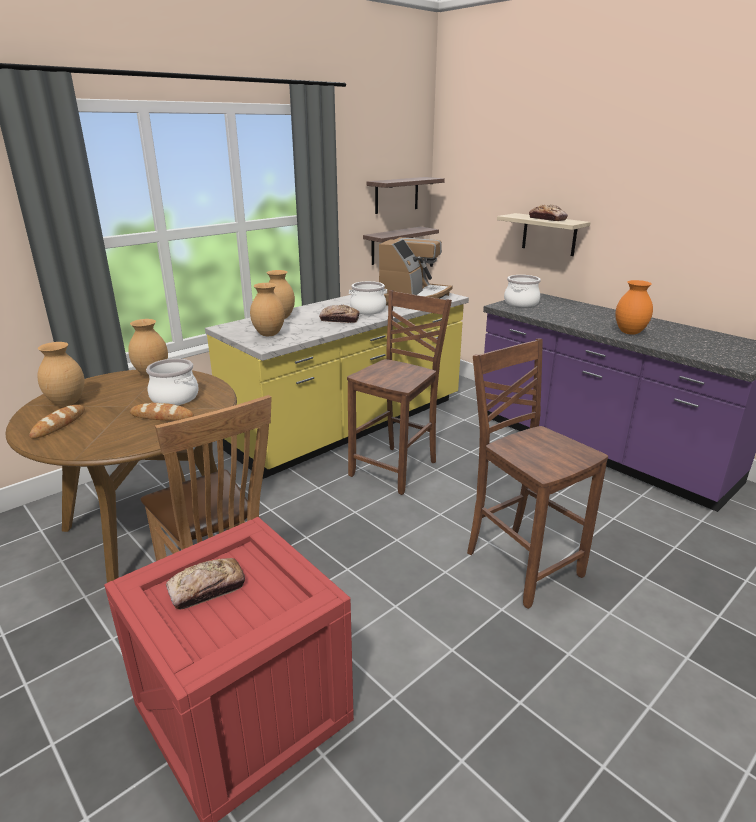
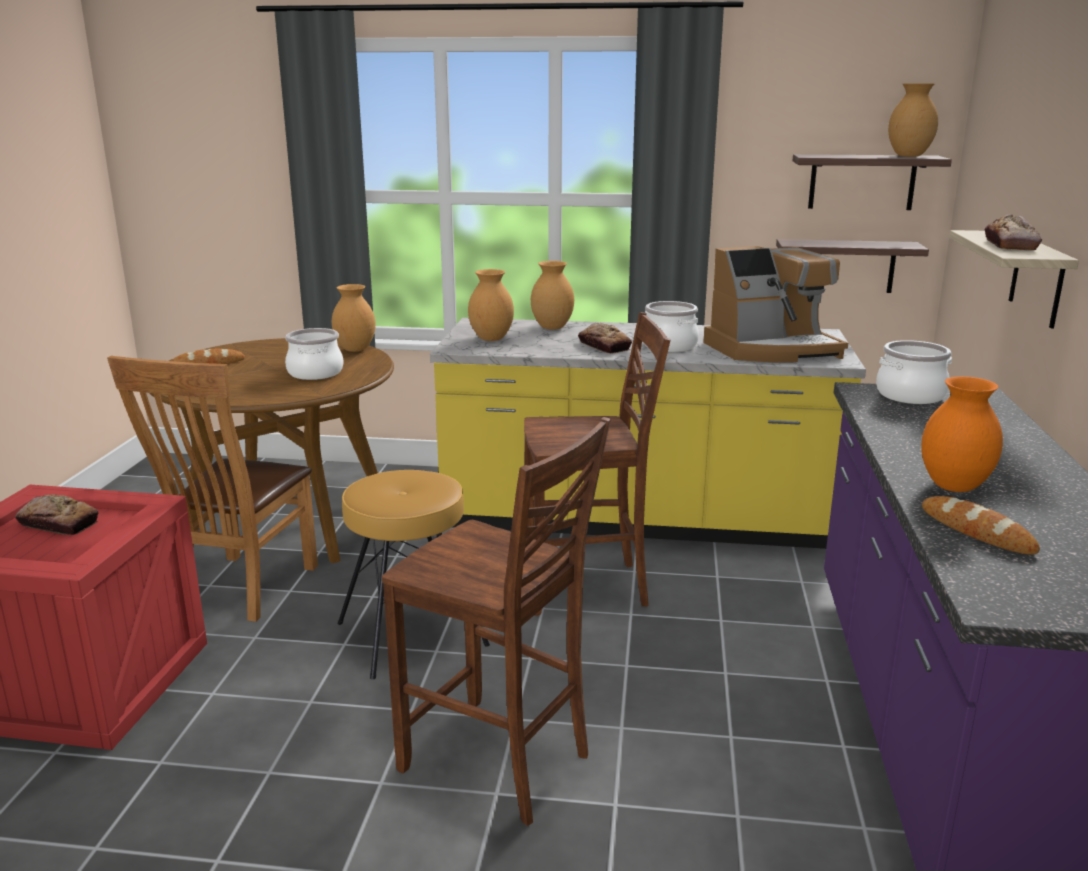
camera: 50 degrees right, 5 degrees down
brown vase [38,342,85,406] -> brown vase moved to [888,83,938,157]
bread [130,403,194,420] -> bread moved to [922,496,1040,555]
brown chair [467,338,608,609] -> brown chair turned 105 degrees clockwise [382,417,611,826]
none -> brown stool [338,470,490,679]

